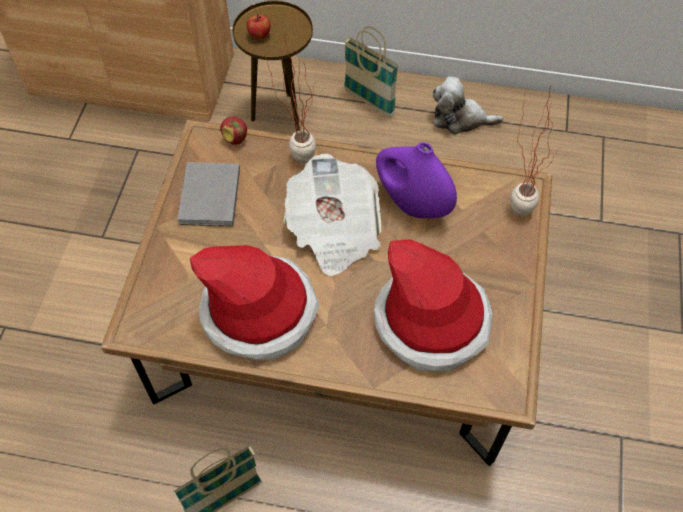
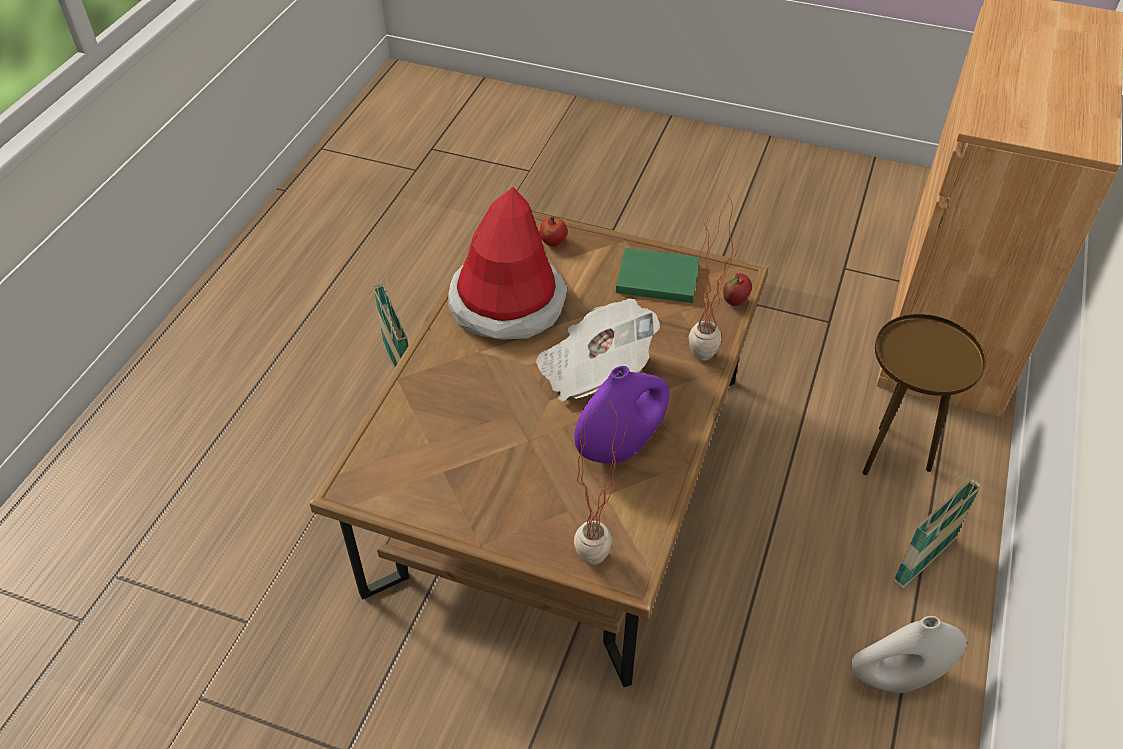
camera: 100 degrees right, 10 degrees down
grey book [177,162,240,226] -> green book [616,248,700,303]
apple [247,14,271,39] -> apple moved to [540,216,568,247]
hat [374,239,493,372] -> none
plush toy [433,77,503,135] -> white vase [850,616,966,693]

